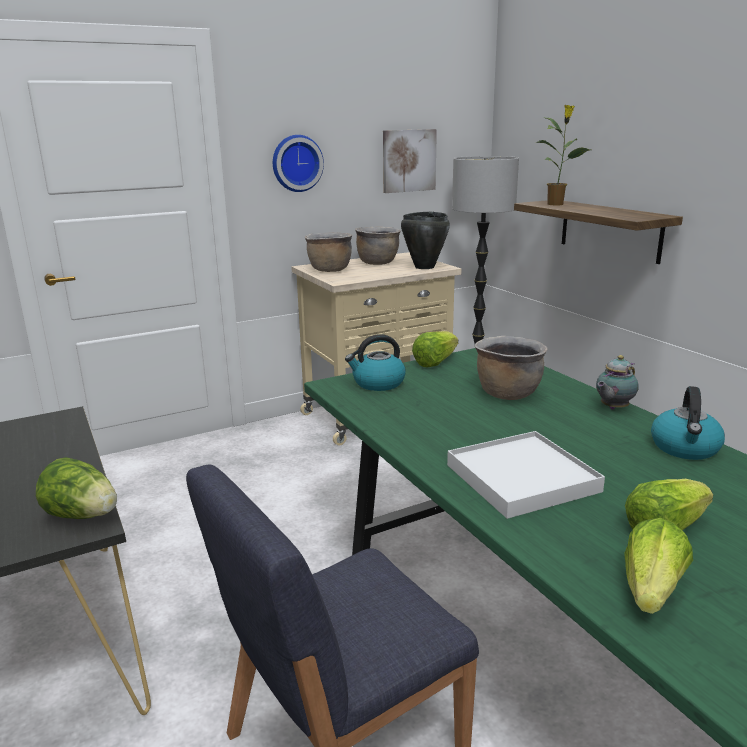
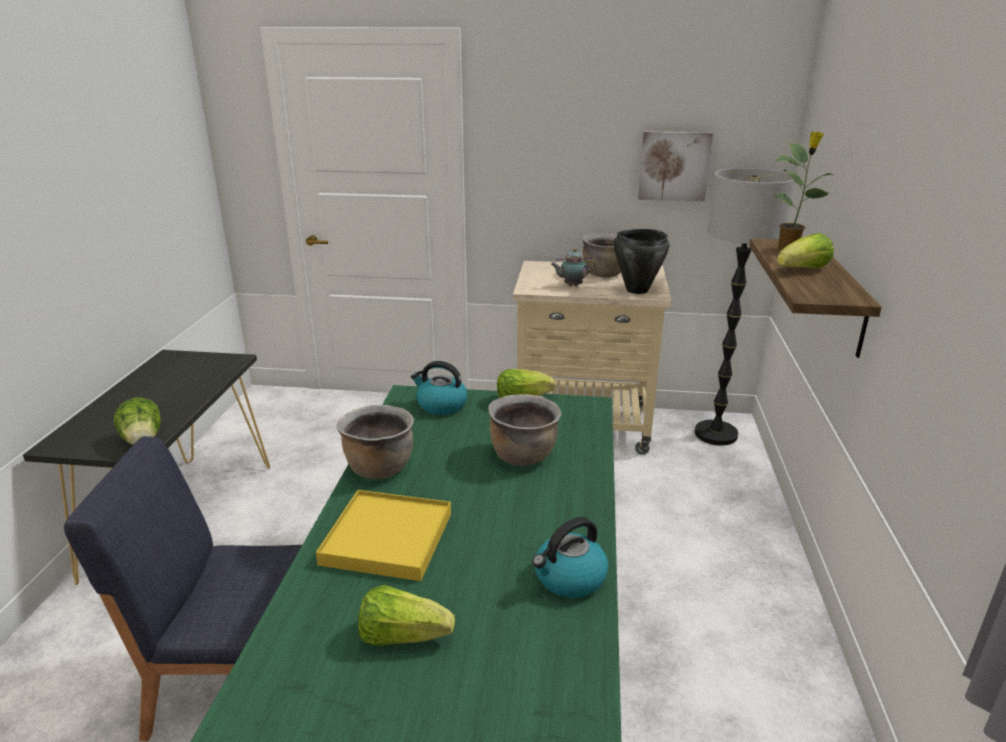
camera: 35 degrees right, 5 degrees up
wall clock [273,135,324,192] -> none
brown cooking pot [305,232,353,272] -> brown cooking pot moved to [336,405,414,479]
white tray [447,431,605,519] -> yellow tray [316,490,451,581]
teapot [596,355,639,409] -> teapot moved to [550,248,596,286]
lettuce [624,518,693,614] -> lettuce moved to [777,233,834,269]

